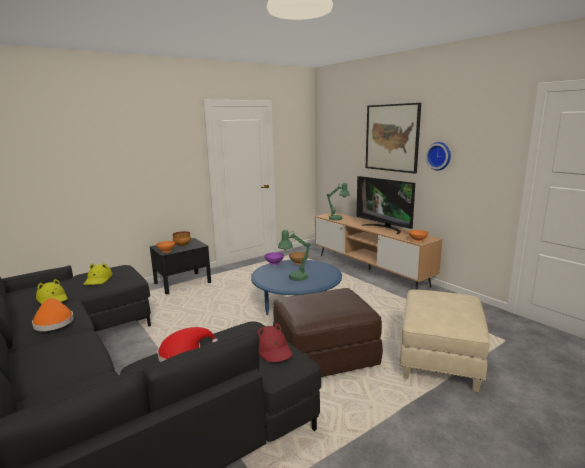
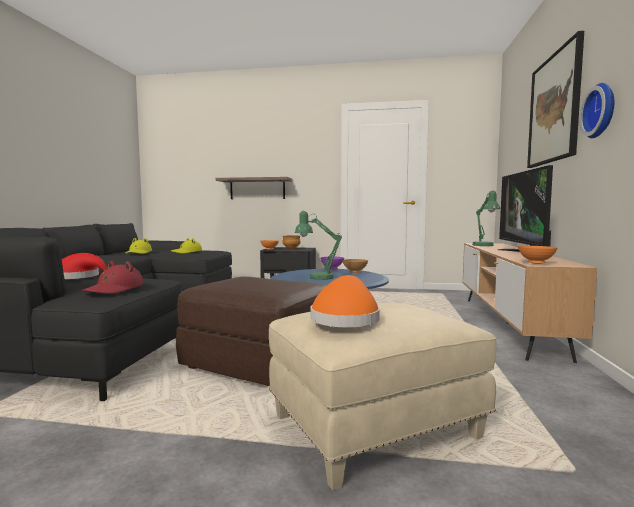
camera: 45 degrees right, 10 degrees down
orange hat [32,298,74,331] -> orange hat moved to [311,275,380,327]
none -> shelf [215,177,292,199]

